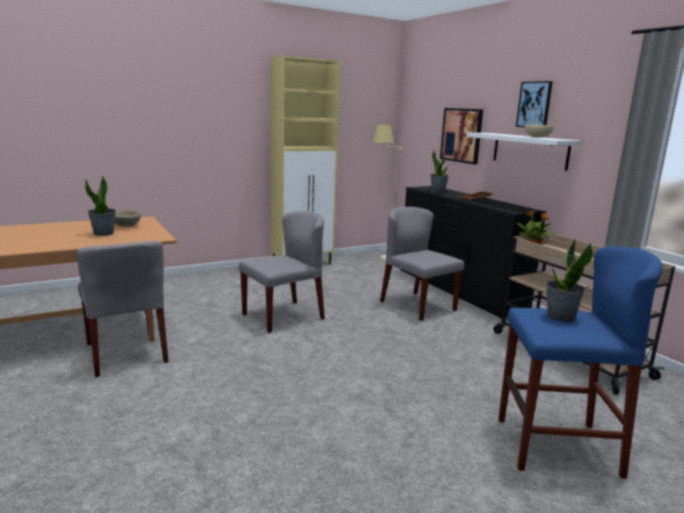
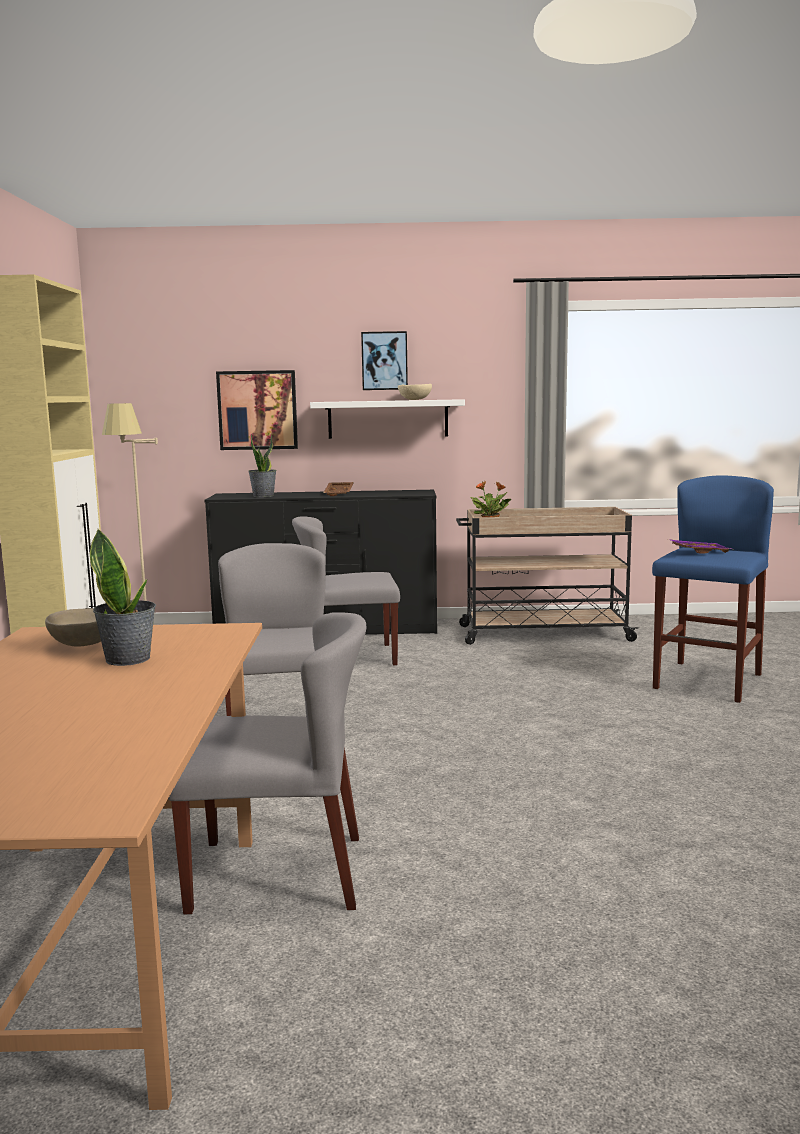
camera: 60 degrees left, 5 degrees down
potted plant [546,239,593,322] -> purple tray [668,539,732,554]

